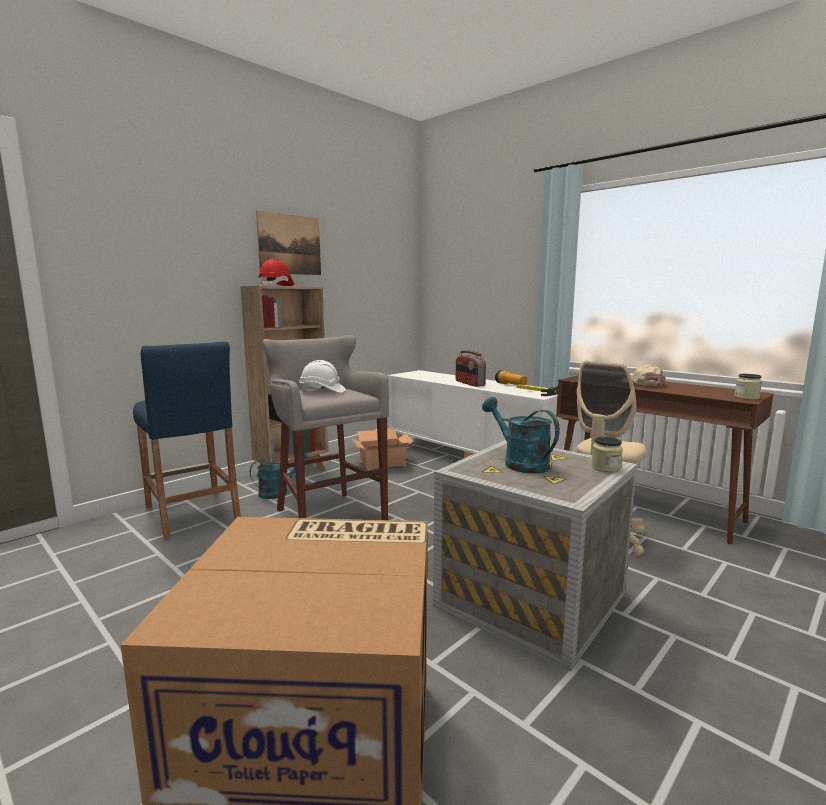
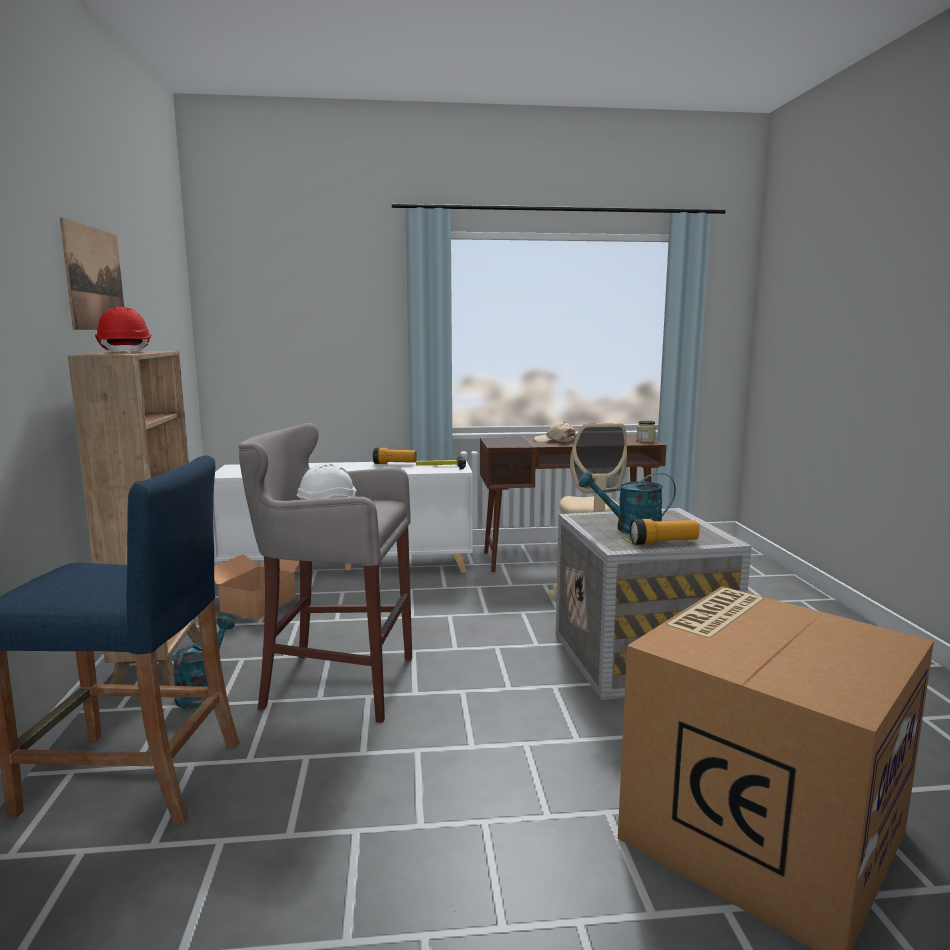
camera: 50 degrees left, 0 degrees up
radio [456,351,486,387] -> none
jar [591,436,623,473] -> none
none -> flashlight [630,519,699,545]

